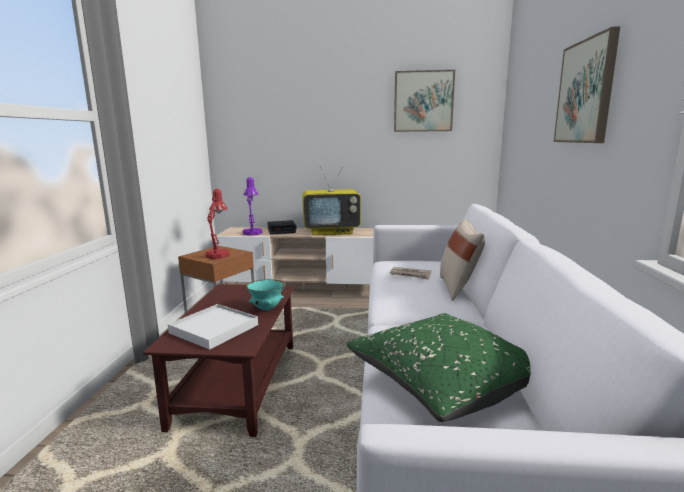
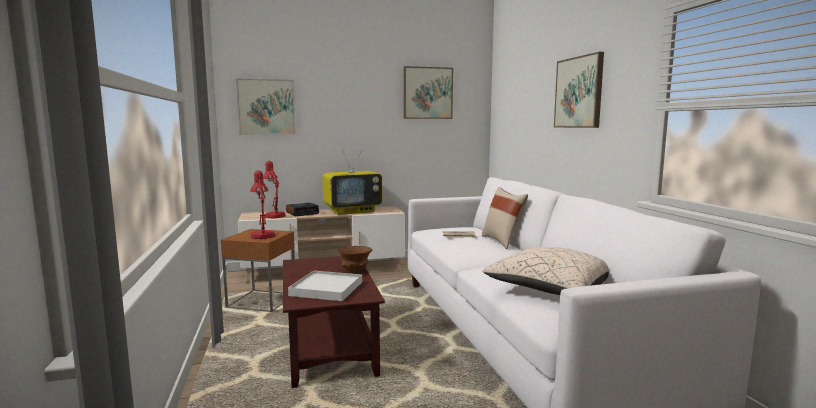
camera: 20 degrees left, 5 degrees down
purple table lamp [243,177,263,236] -> red table lamp [263,161,285,218]
turquoise bowl [246,279,286,311] -> brown bowl [338,246,372,273]
green pillow [347,313,530,422] -> beige pillow [482,247,609,295]
none -> picture [236,78,296,135]

